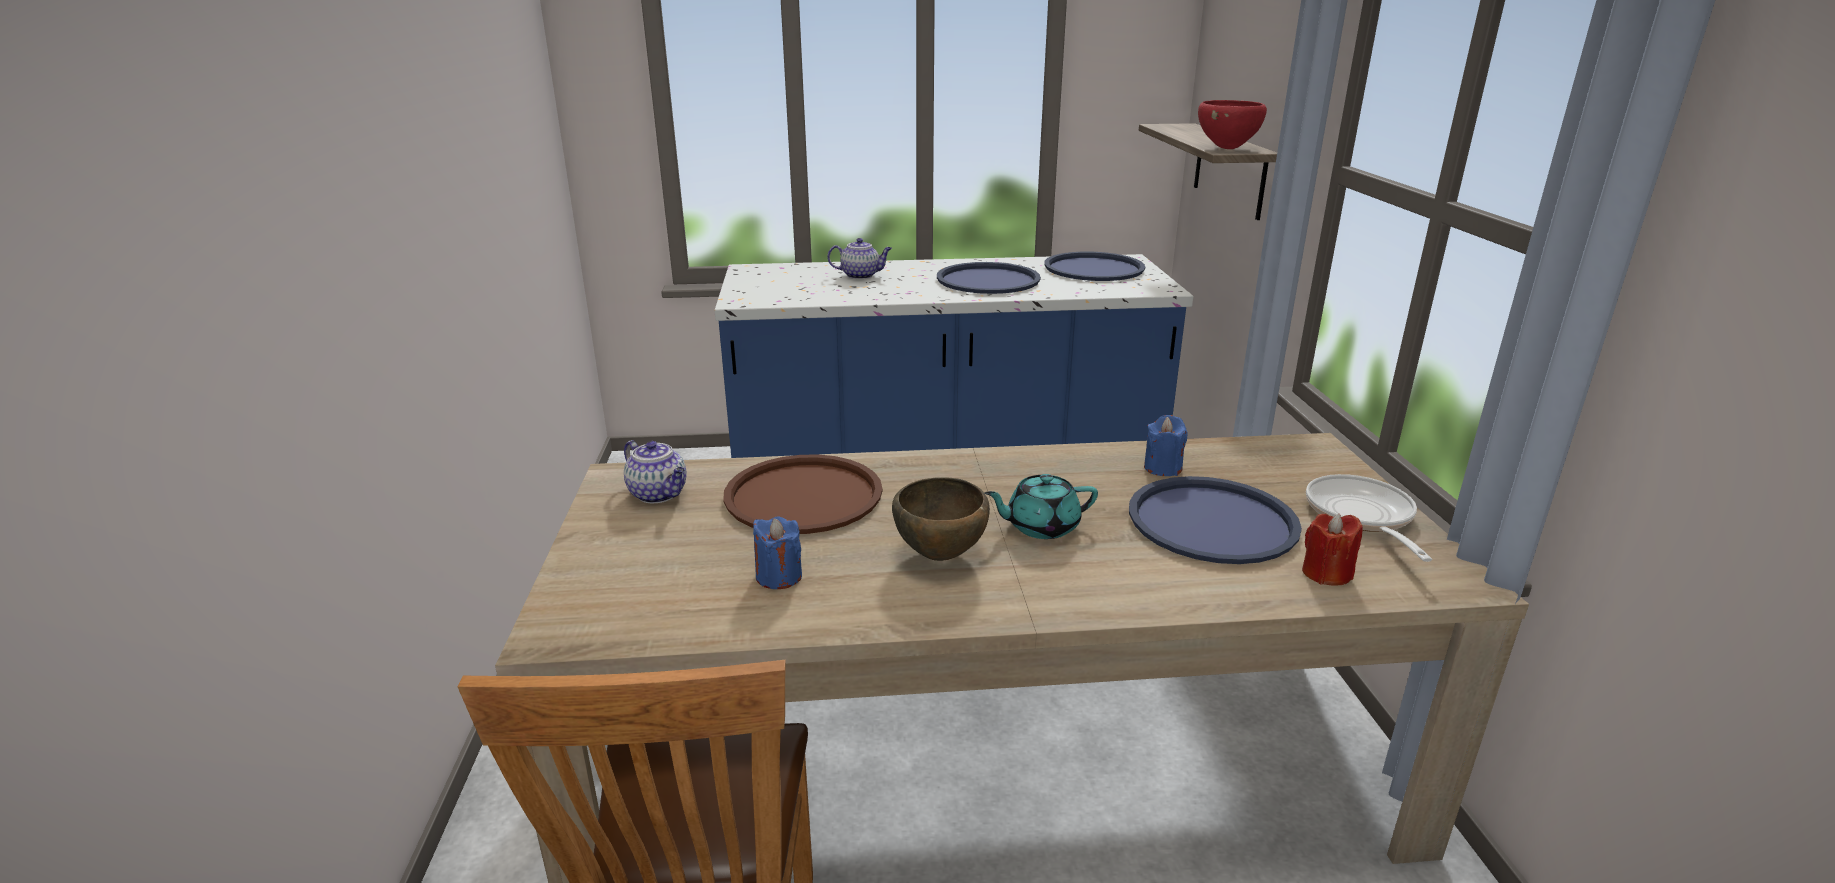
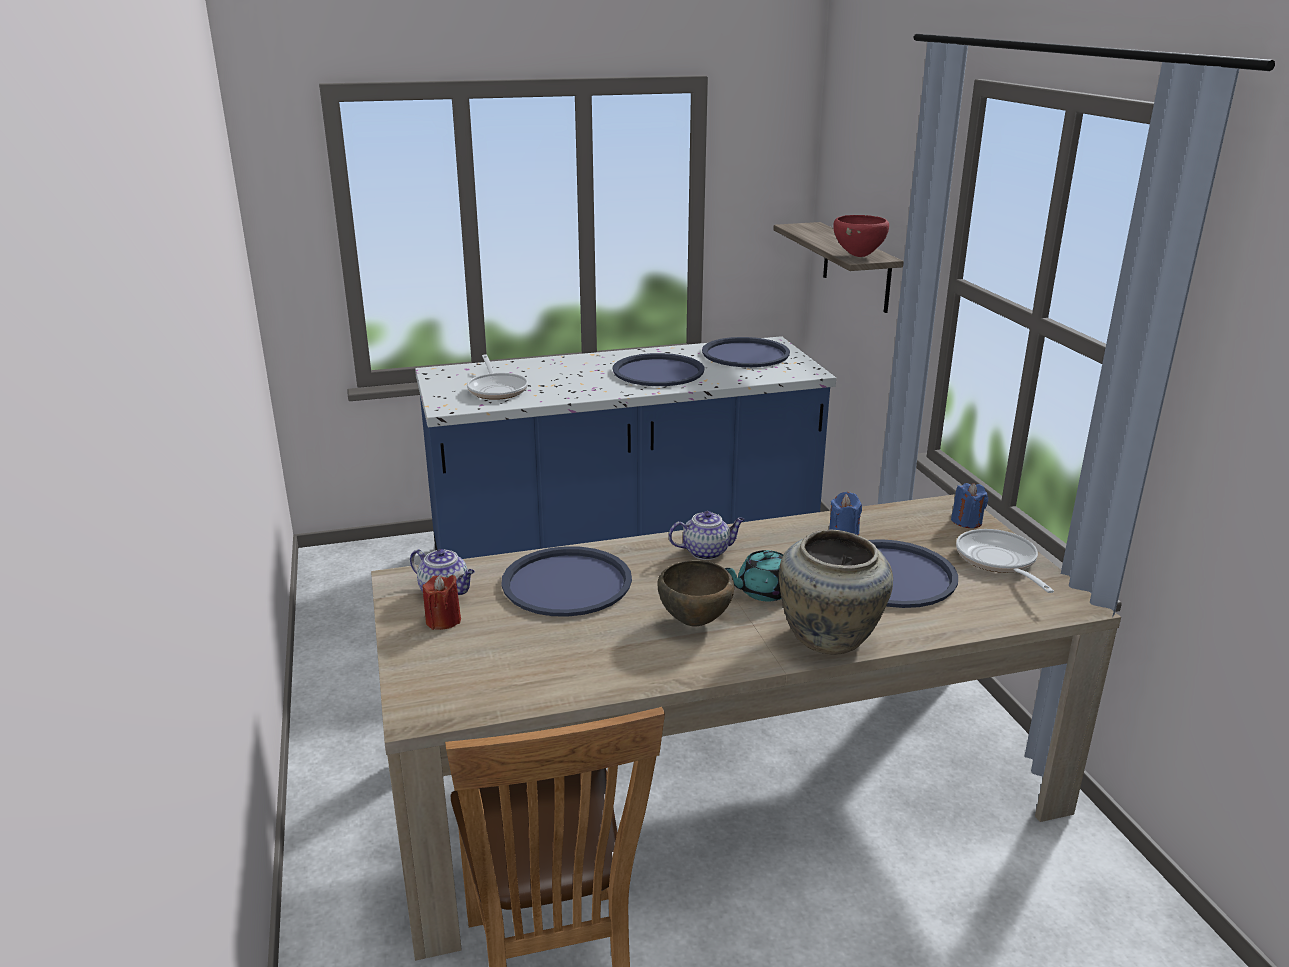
camera: 10 degrees left, 0 degrees up
brown tray [723,455,883,534] -> blue tray [501,546,632,617]
blue candle [753,516,802,589] -> blue candle moved to [951,483,988,528]
teapot [827,238,892,279] -> teapot moved to [669,511,745,560]
red candle [1302,513,1363,585] -> red candle moved to [422,575,461,630]
none -> frying pan [467,354,528,400]
none -> beige vase [779,530,893,655]

